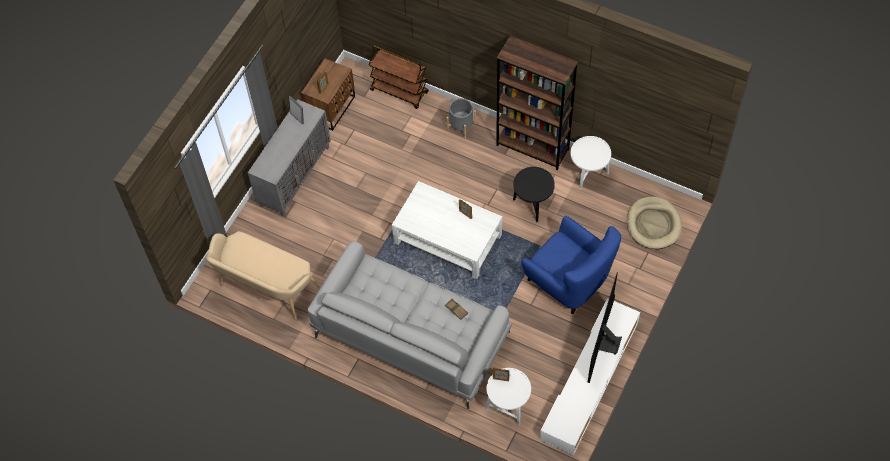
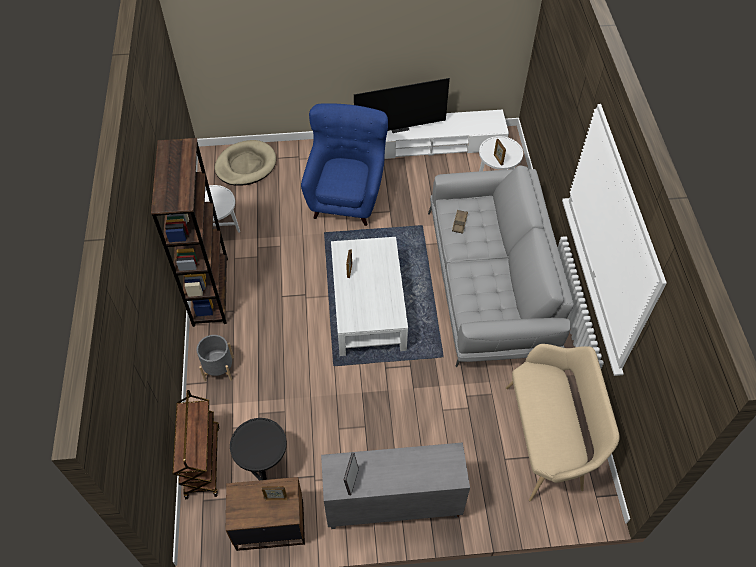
camera: 125 degrees left, 5 degrees down
black side table [513,167,555,222] -> black side table moved to [230,418,287,480]

